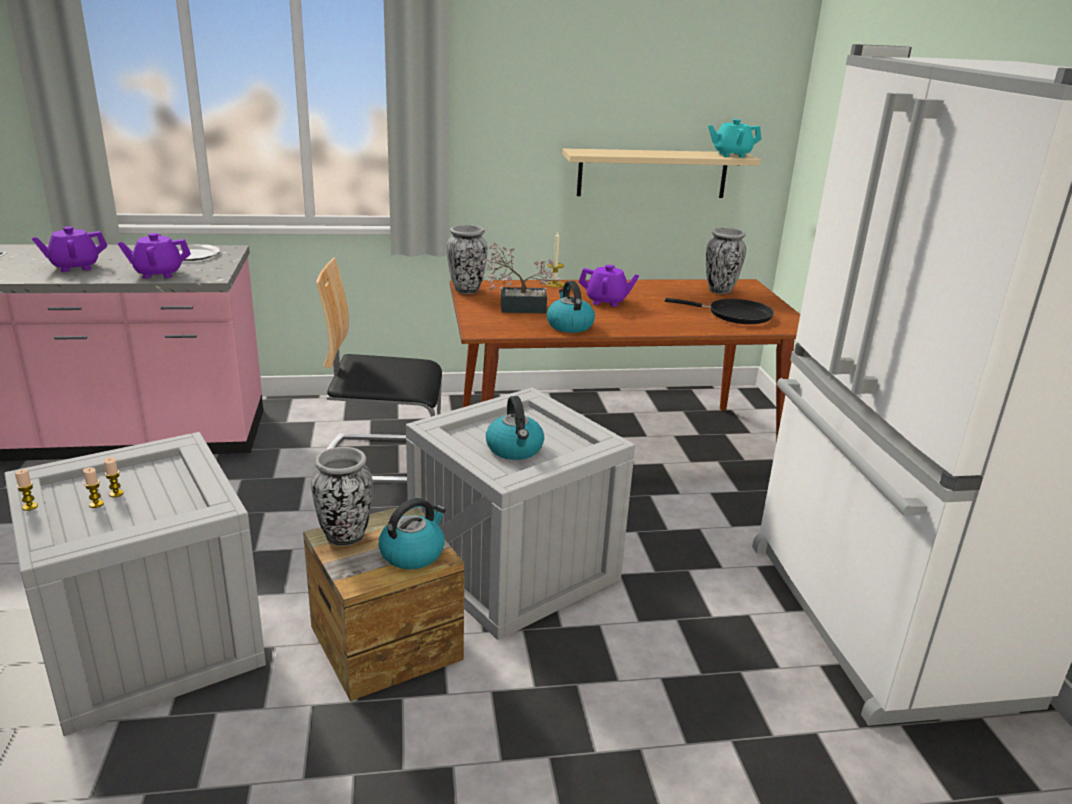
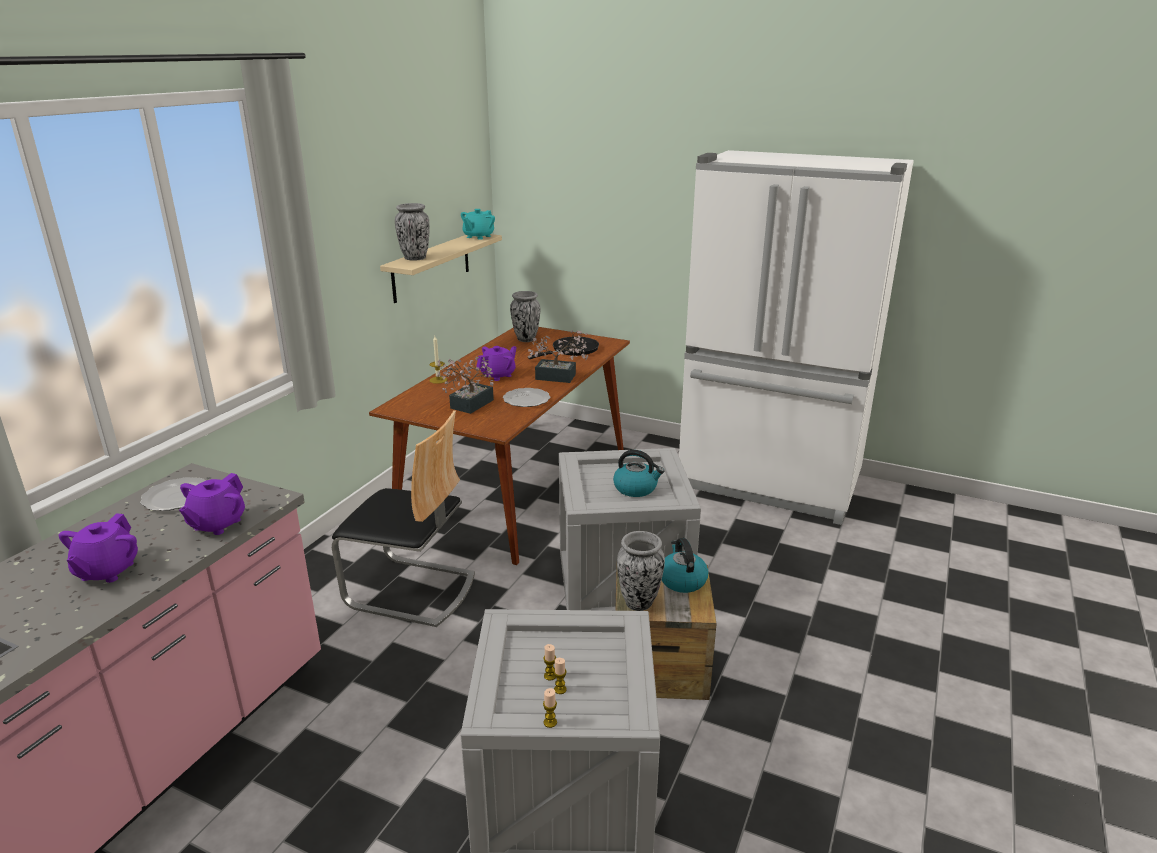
camera: 55 degrees left, 0 degrees up
chair [316,257,442,483] -> chair turned 105 degrees counterclockwise [332,410,475,627]
vase [447,225,488,294] -> vase moved to [395,203,430,260]
kettle [547,281,595,333] -> plate [503,388,550,407]
none -> potted plant [527,330,588,383]

